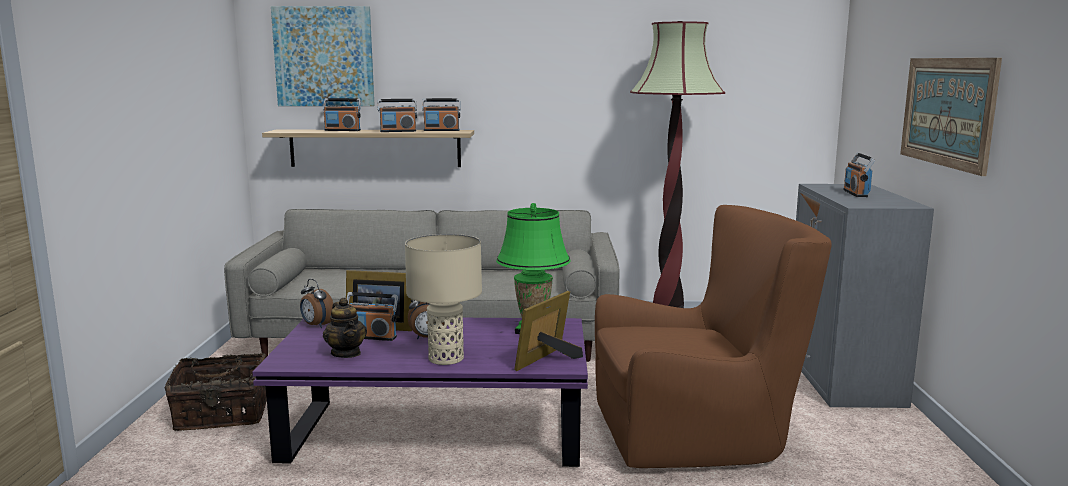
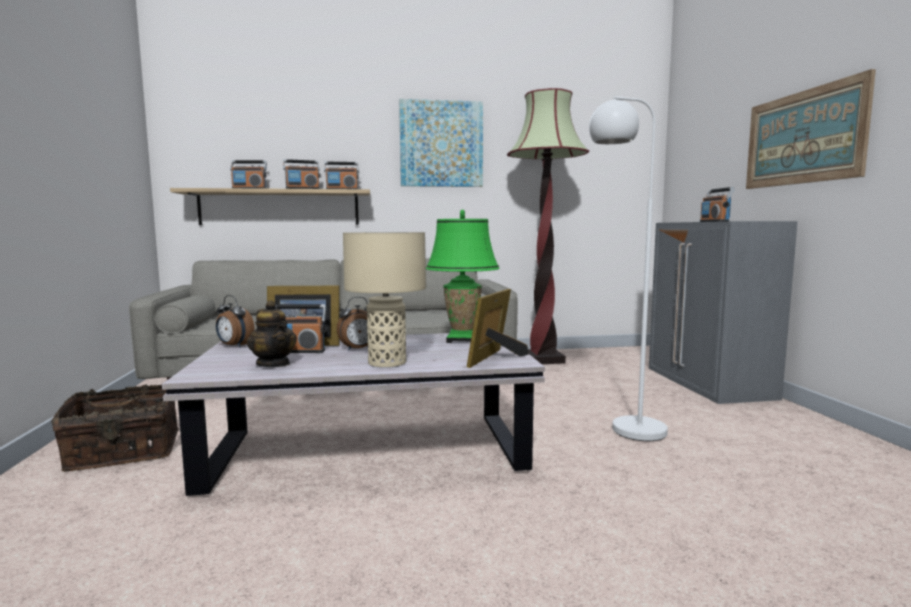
camera: 10 degrees left, 5 degrees down
purple coffee table [252,318,588,467] -> white coffee table [162,333,545,496]
picture [271,6,375,106] -> picture moved to [399,99,483,187]
brown armchair [595,205,832,468] -> white floor lamp [589,96,668,441]

